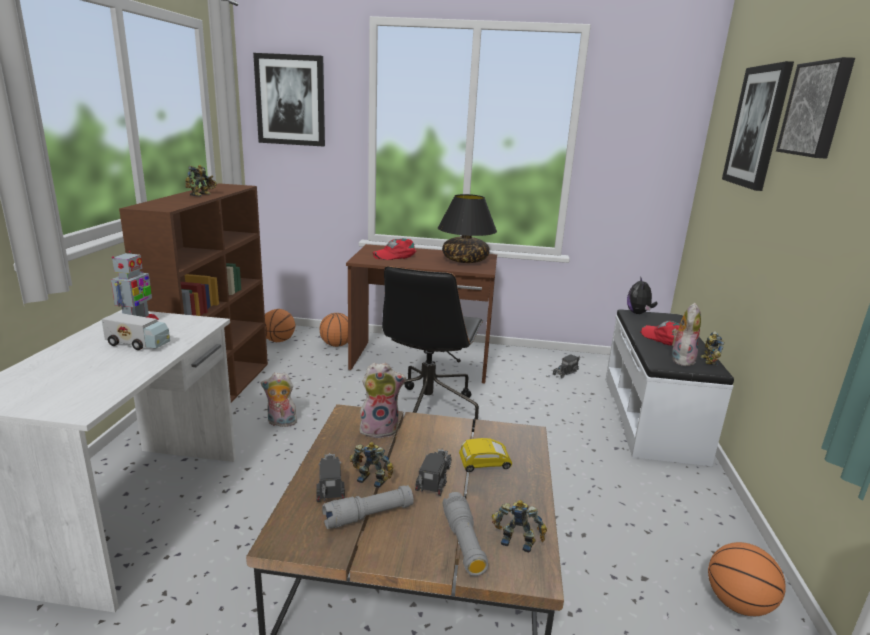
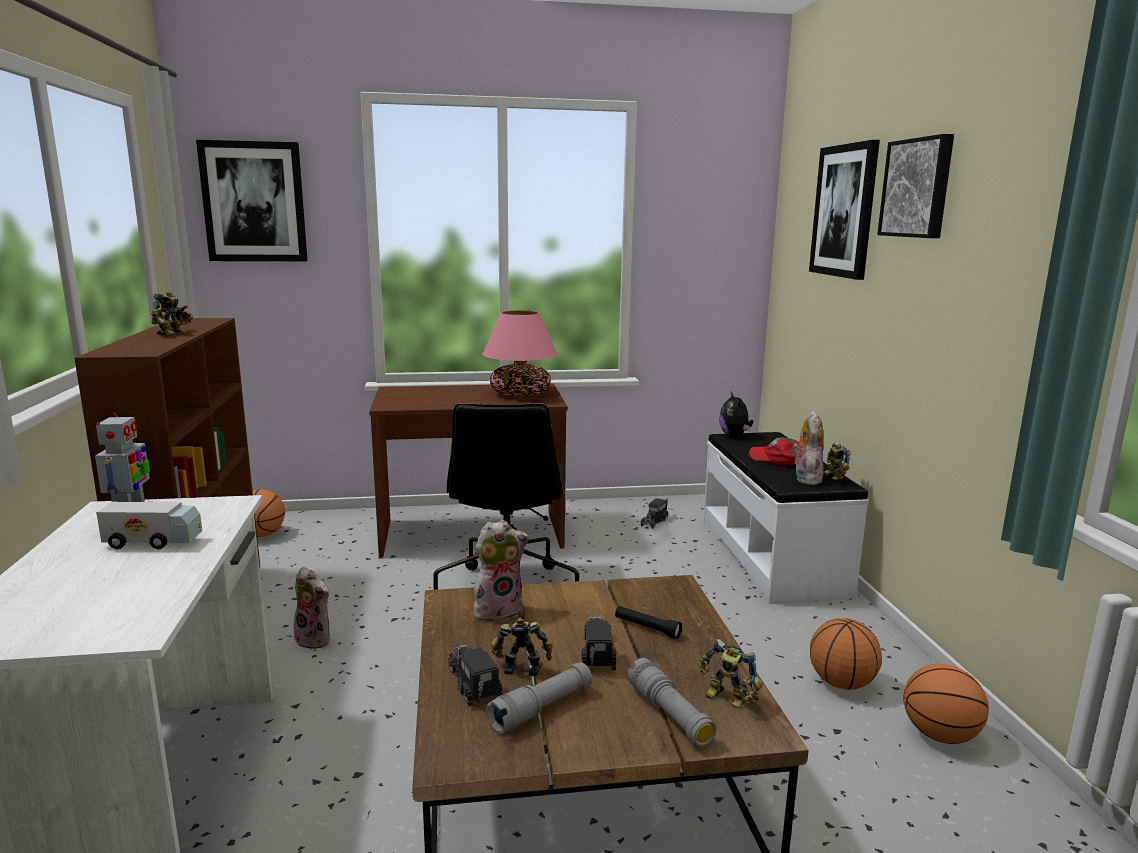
camera: 15 degrees left, 5 degrees down
plush toy [261,372,297,427] -> plush toy turned 135 degrees counterclockwise [294,567,330,650]
basketball [320,313,348,347] -> basketball moved to [810,618,882,690]
red cap [373,239,417,260] -> none
black table lamp [438,194,497,263] -> pink table lamp [482,310,558,397]
yellow toy car [459,438,512,472] -> black flashlight [615,606,682,639]
toy robot [492,499,547,553] -> toy robot turned 150 degrees counterclockwise [700,639,763,708]

